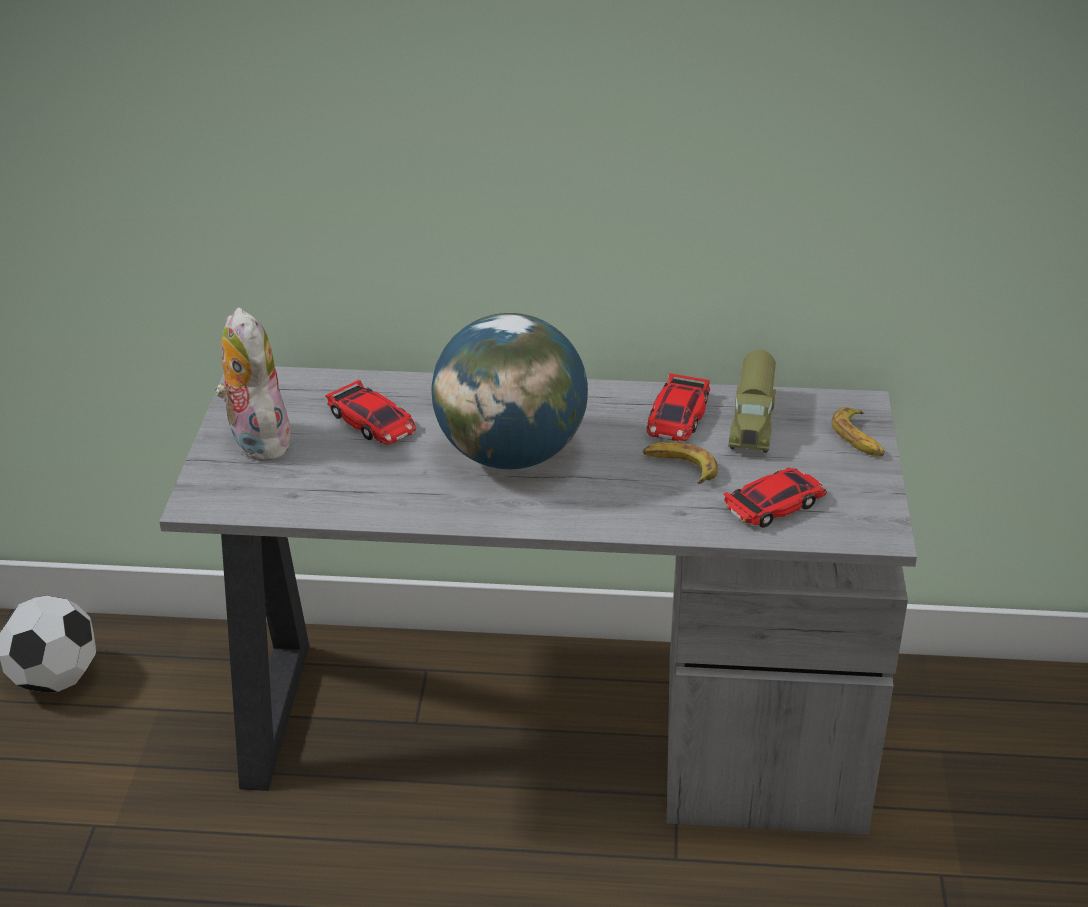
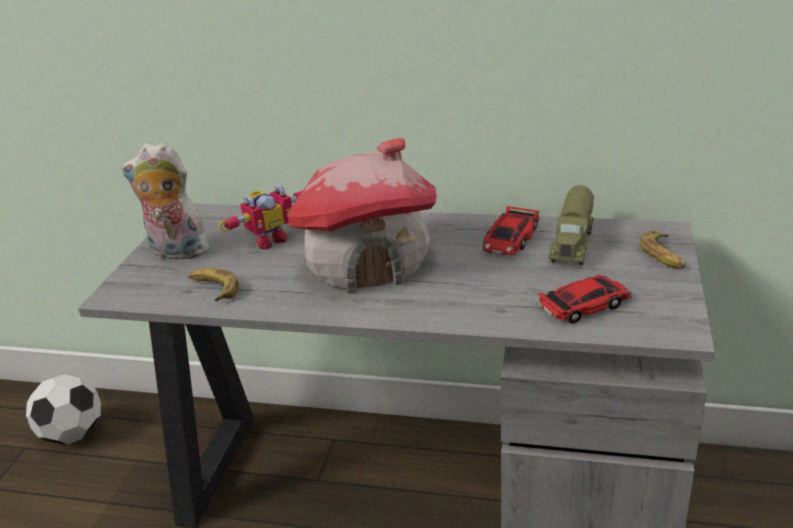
camera: 10 degrees right, 5 degrees down
plush toy [215,307,292,461] -> plush toy turned 60 degrees counterclockwise [121,142,209,260]
toy car [325,380,416,445] -> toy robot [218,183,303,250]
globe [432,313,588,469] -> toy house [288,138,436,293]
banana [643,442,718,484] -> banana moved to [189,268,239,301]

